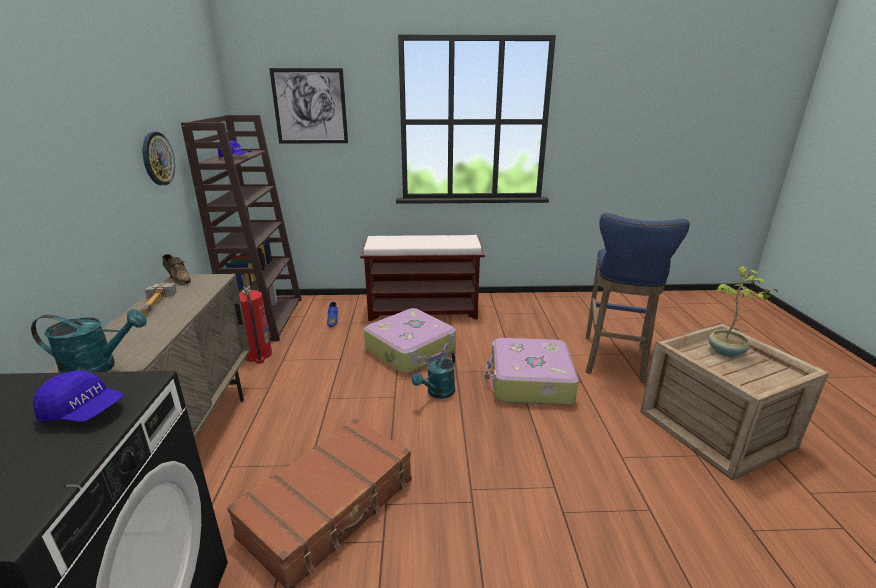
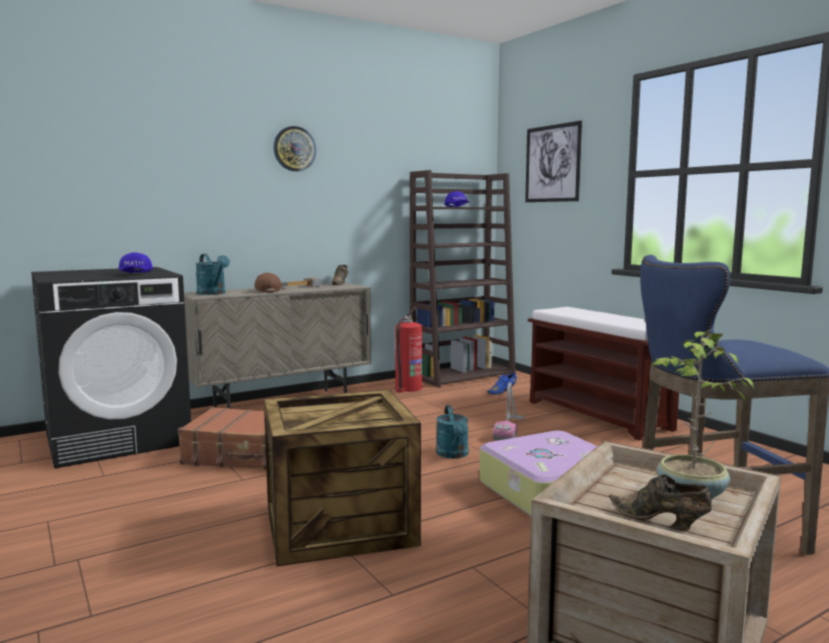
camera: 60 degrees right, 15 degrees down
wall clock [142,132,175,185] -> wall clock moved to [274,126,316,171]
suitcase [364,308,456,374] -> vacuum cleaner [493,383,524,440]
turquoise watering can [412,351,455,399] -> turquoise watering can turned 105 degrees counterclockwise [436,405,469,459]
none -> brown cap [254,273,282,293]
none -> crate [264,390,421,566]
none -> brown shoe [609,474,712,530]

